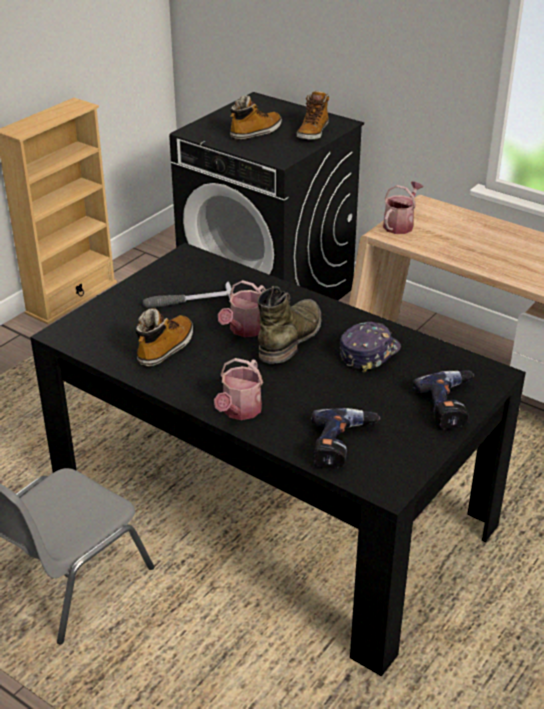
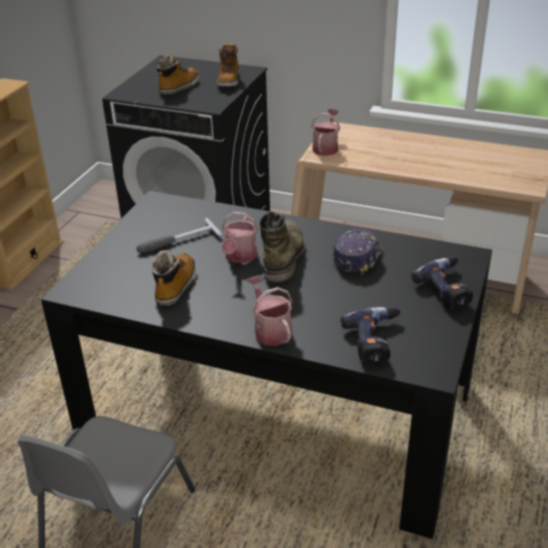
camera: 15 degrees left, 0 degrees up
watering can [214,358,263,420] -> watering can turned 150 degrees clockwise [246,275,292,346]

